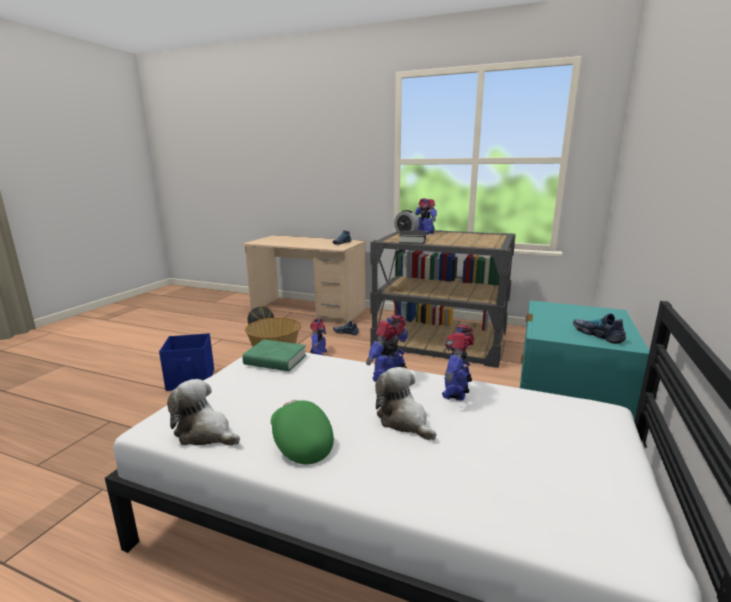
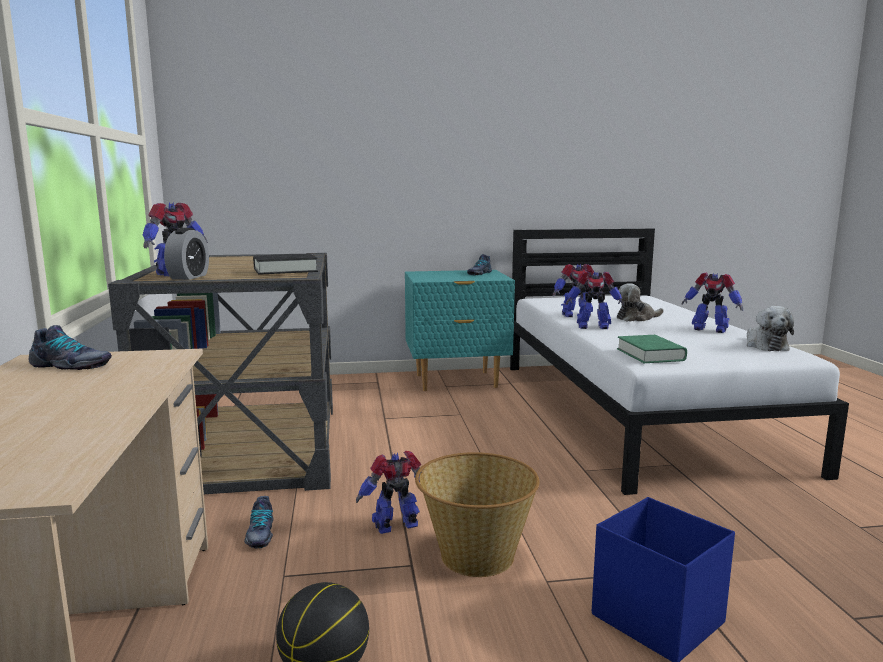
camera: 120 degrees left, 5 degrees down
green cap [271,400,334,464] -> toy robot [681,273,743,333]
plush toy [375,367,436,440] -> plush toy turned 45 degrees clockwise [617,283,664,322]

